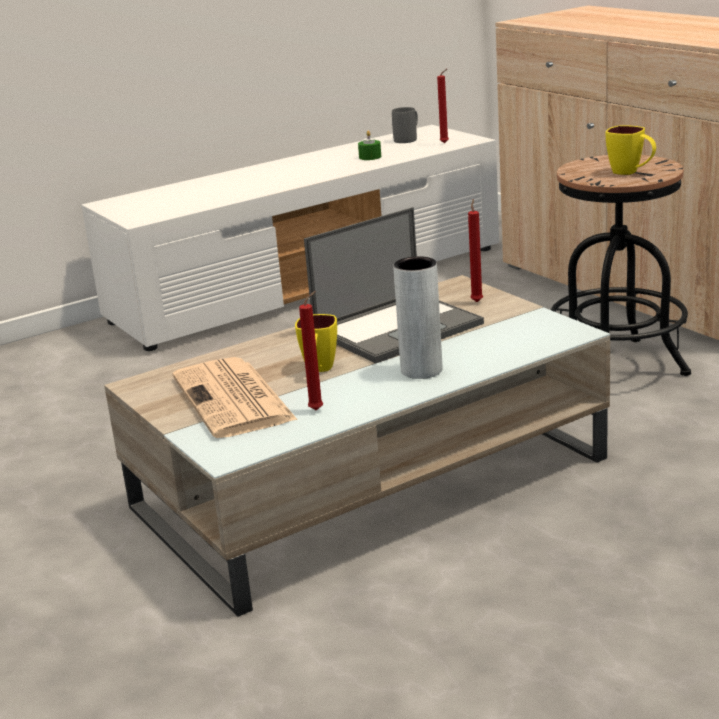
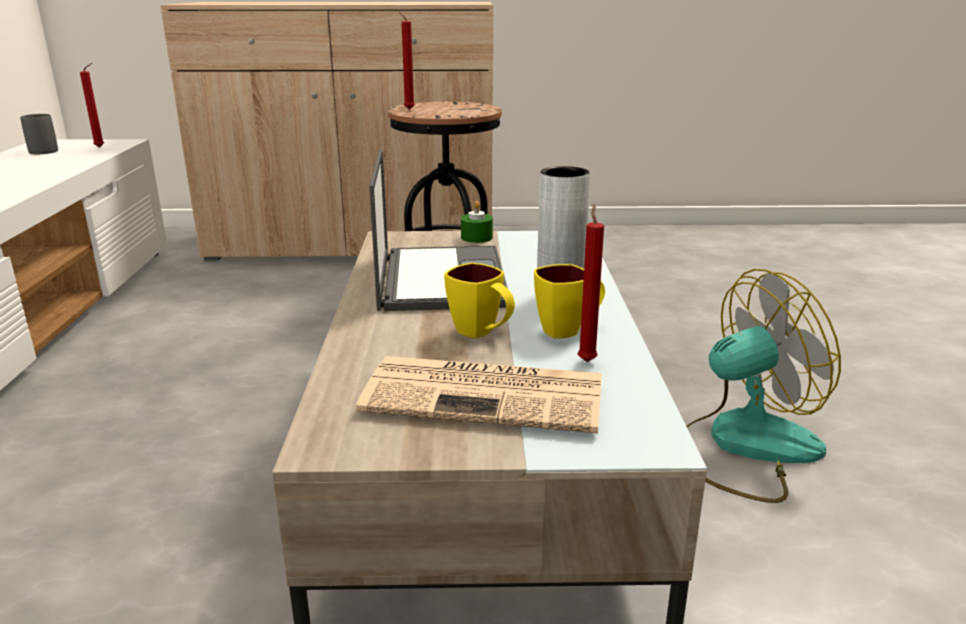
camera: 60 degrees left, 0 degrees up
green candle [358,131,381,160] -> green candle moved to [461,201,493,243]
red candle [468,199,483,302] -> red candle moved to [399,11,415,110]
yellow mug [606,125,656,175] -> yellow mug moved to [534,264,605,339]
none -> fan [686,269,841,503]

